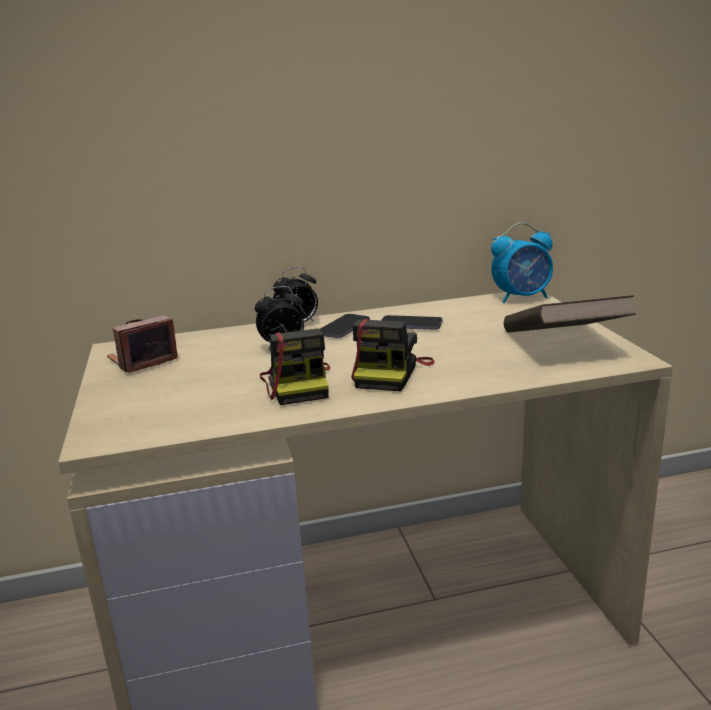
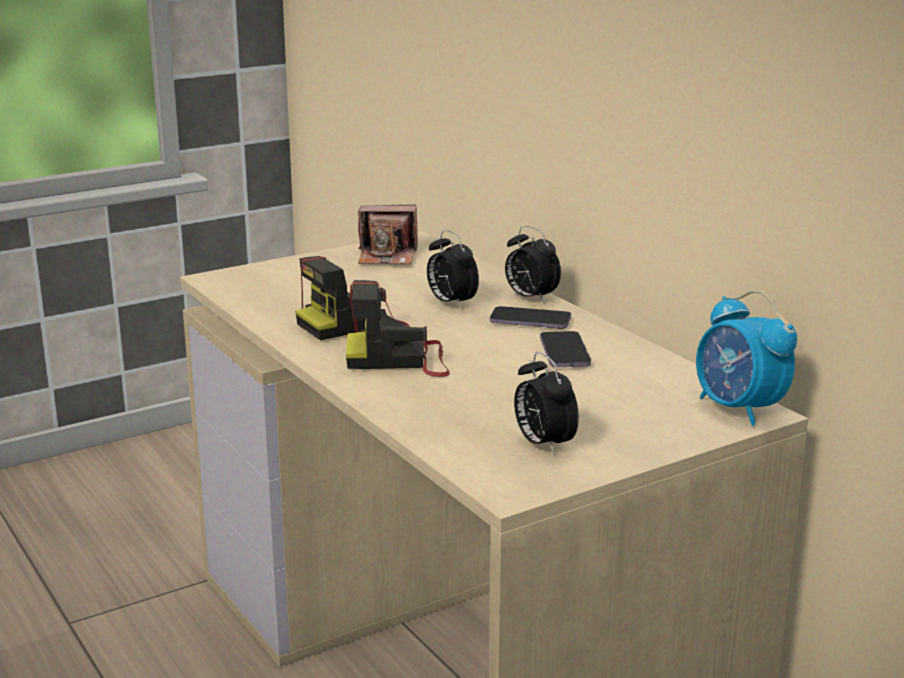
camera: 70 degrees right, 0 degrees up
camera [107,315,178,373] -> camera turned 150 degrees clockwise [358,205,418,265]
brown book [504,295,636,333] -> alarm clock [514,352,579,455]

